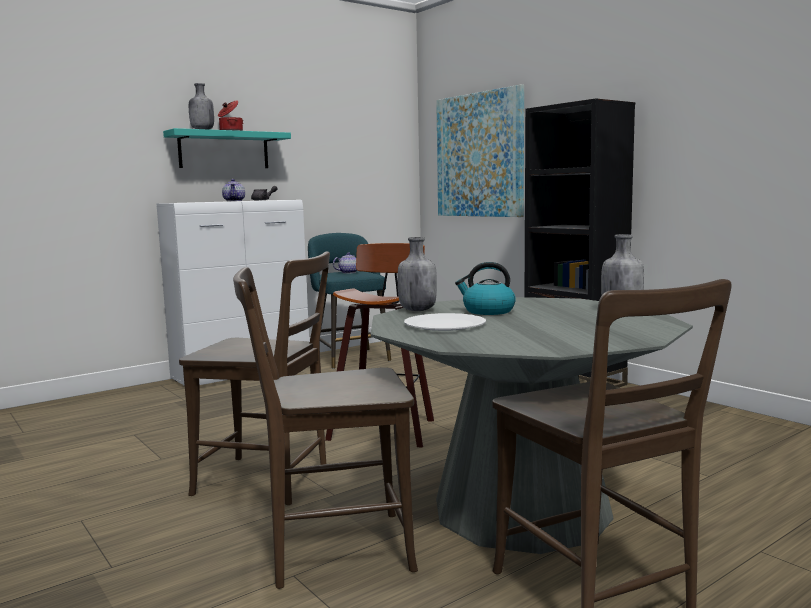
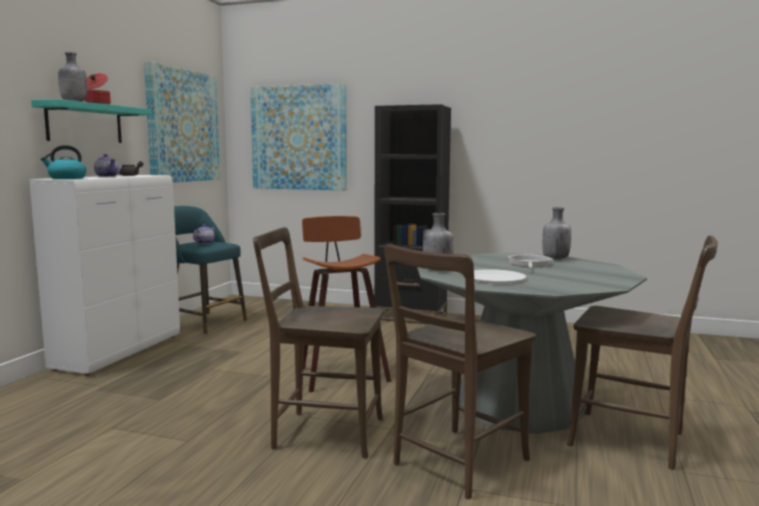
camera: 35 degrees left, 0 degrees up
brown chair [179,252,330,505] -> brown chair turned 150 degrees counterclockwise [253,227,384,458]
kettle [455,262,516,315] -> kettle moved to [41,145,86,179]
none -> picture [144,61,220,183]
none -> frying pan [508,254,552,269]

